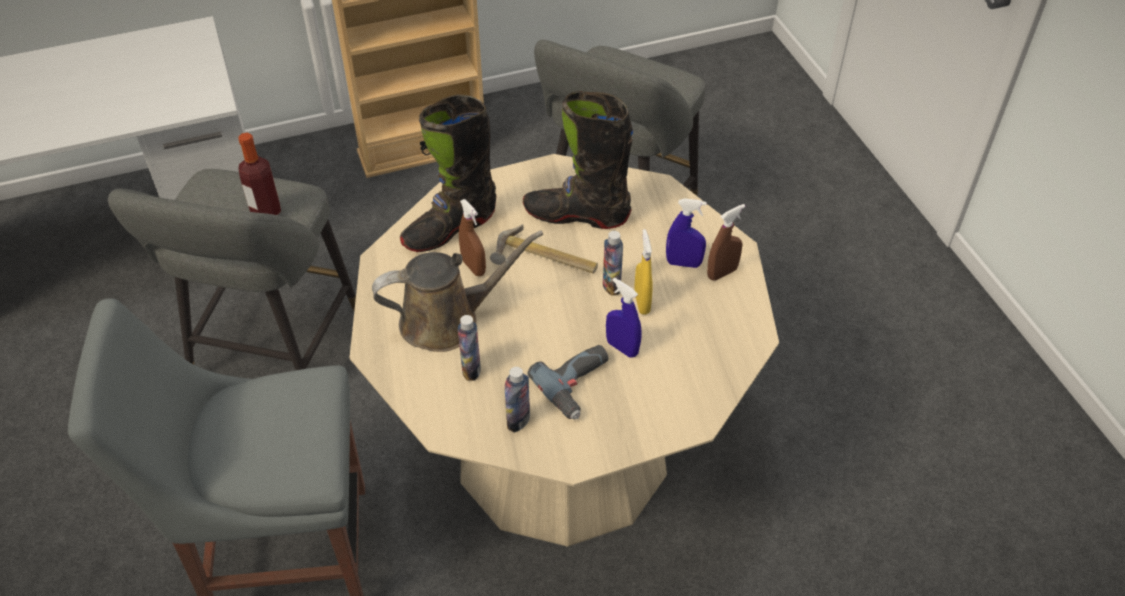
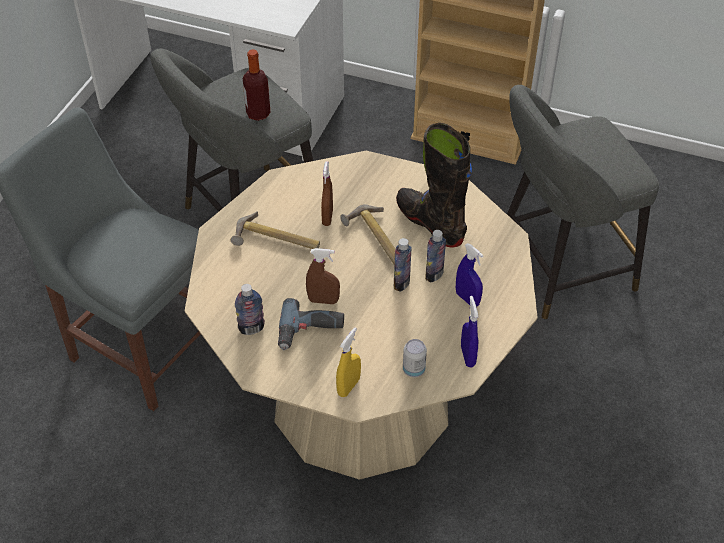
camera: 40 degrees right, 0 degrees up
brown watering can [372,230,543,352] -> hammer [231,211,320,249]
black boot [400,94,496,252] -> none
bottle [458,315,481,381] -> bottle moved to [425,230,446,283]
blue spray bottle [606,278,641,358] -> blue spray bottle moved to [461,296,479,367]
yellow spray bottle [634,229,652,315] -> yellow spray bottle moved to [336,328,361,397]
brown spray bottle [707,204,745,281] -> brown spray bottle moved to [306,248,340,304]
none -> can [403,339,427,377]

